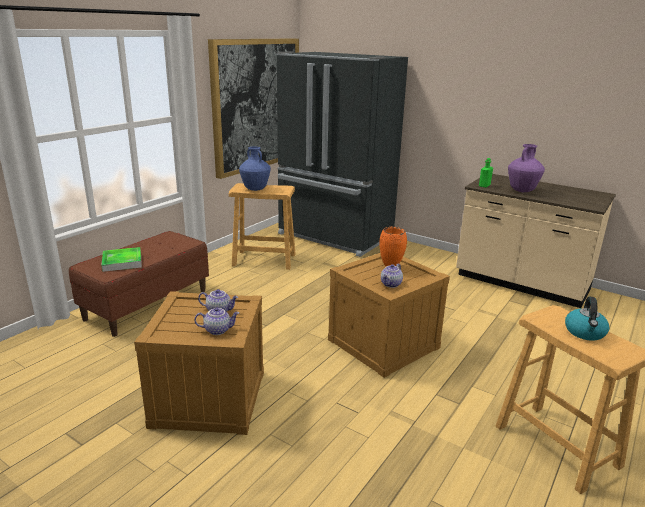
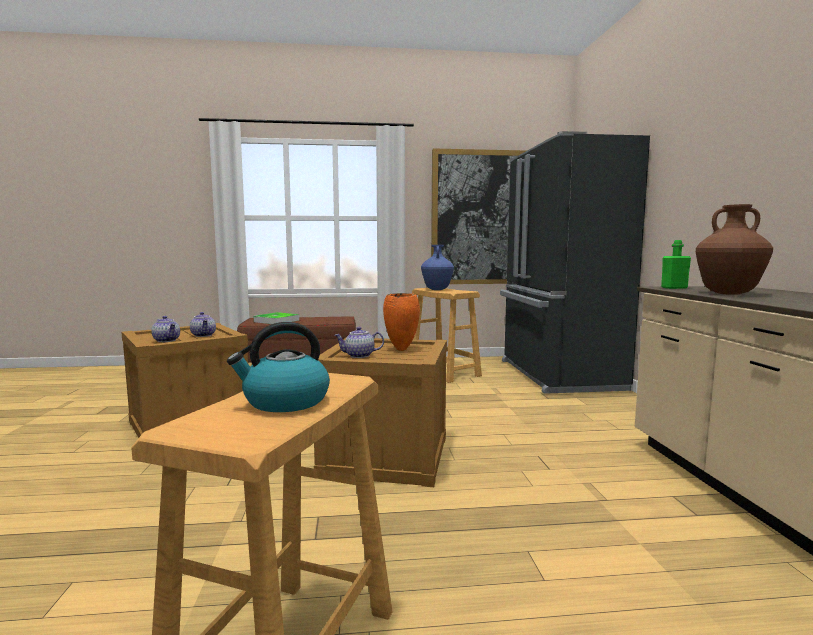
camera: 50 degrees right, 15 degrees down
purple vase [508,144,545,192] -> brown vase [696,204,773,295]

